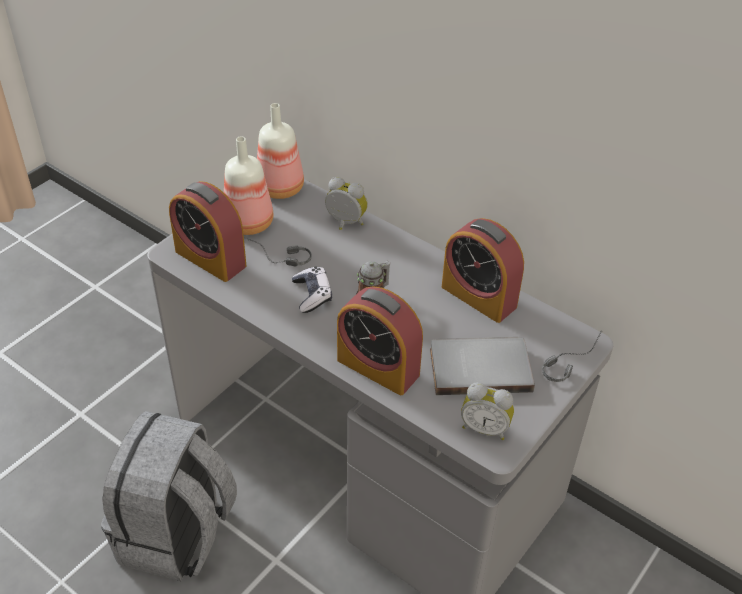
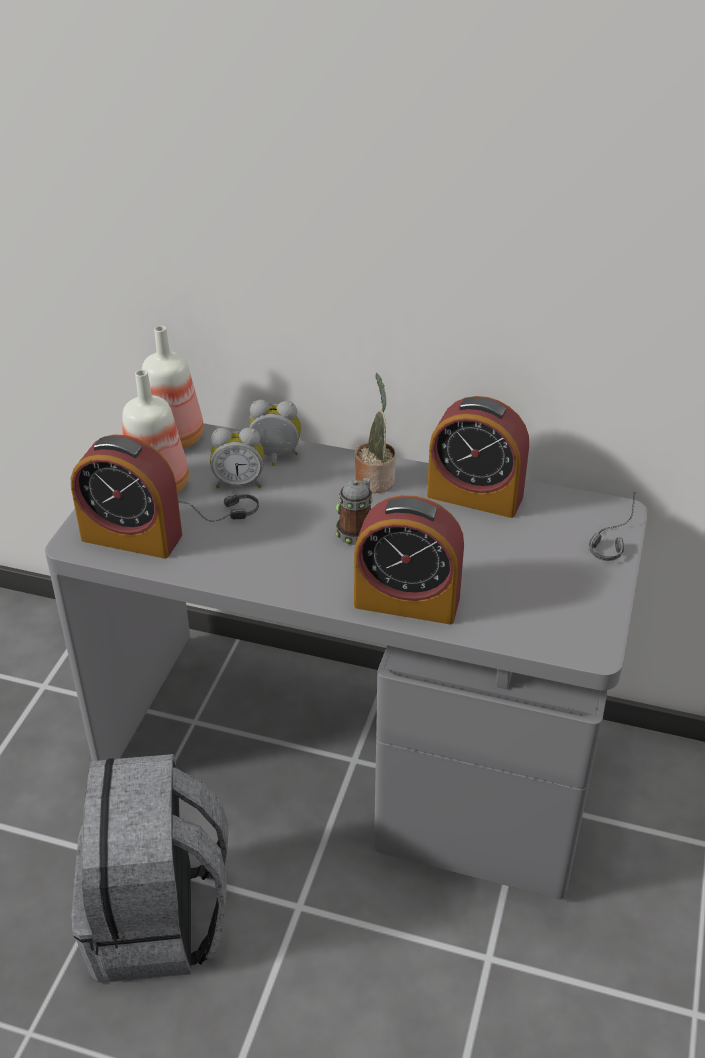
camera: 20 degrees left, 5 degrees down
game controller [292,266,332,313] -> none
grey book [430,337,535,395] -> none
alarm clock [461,382,514,440] -> alarm clock moved to [210,427,264,488]
none -> potted plant [355,373,396,493]

